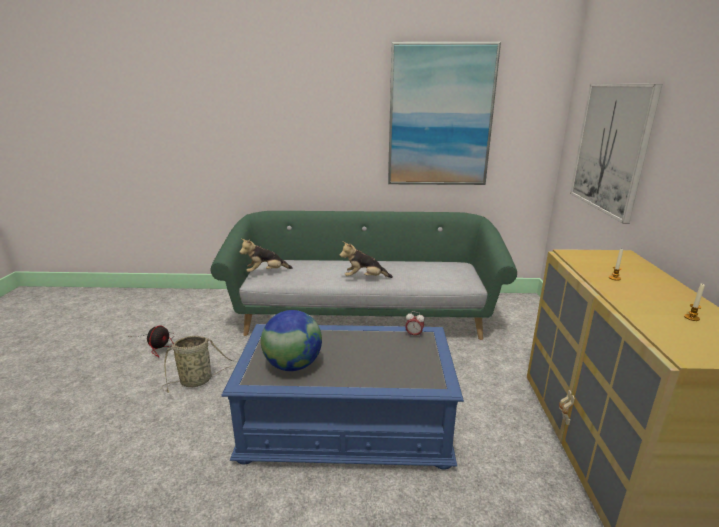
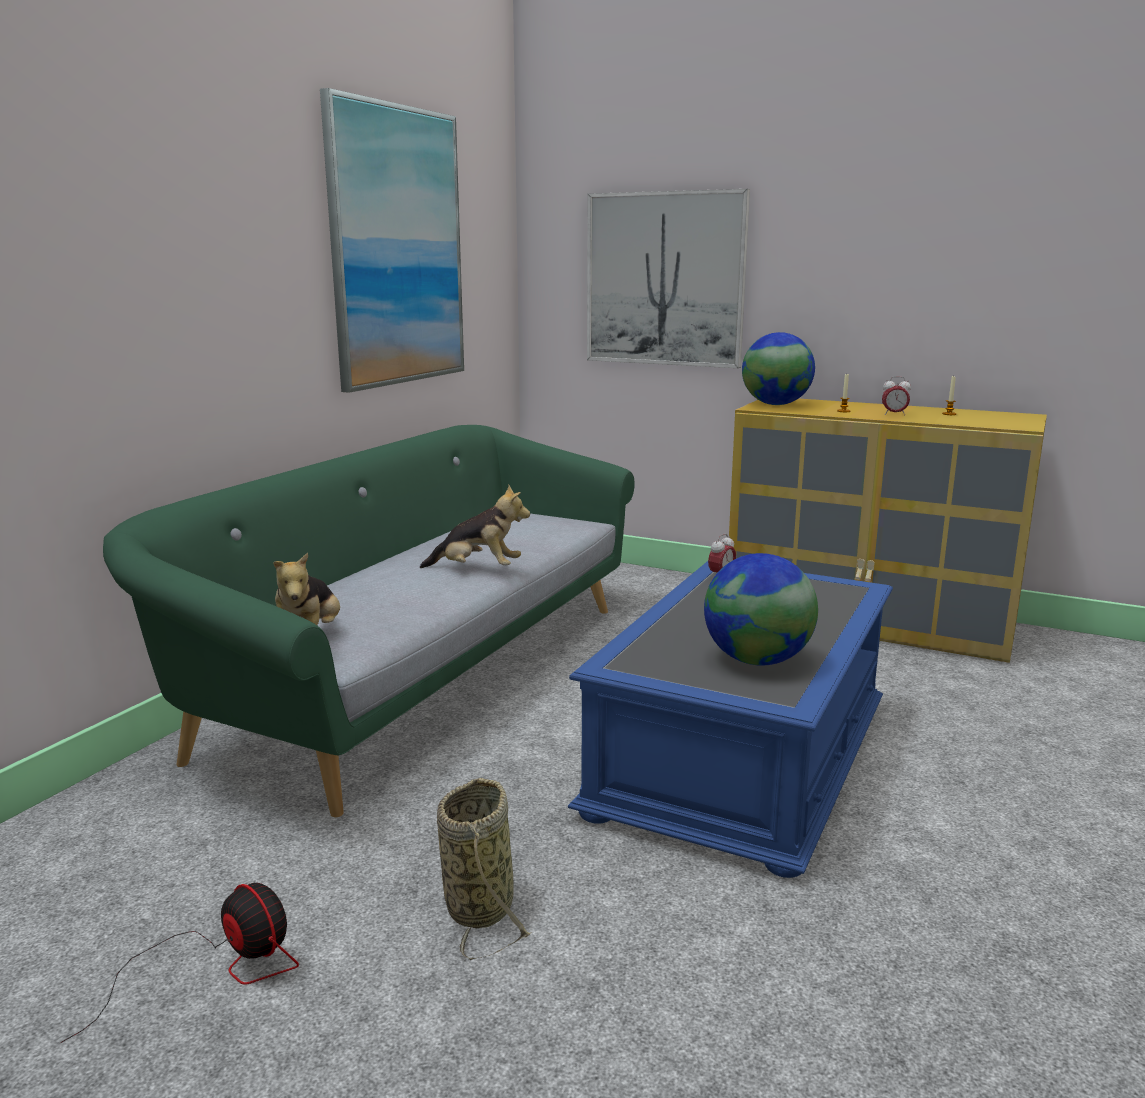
camera: 65 degrees left, 5 degrees down
plush toy [339,241,393,278] -> plush toy turned 105 degrees counterclockwise [420,485,530,568]
none -> globe [742,332,815,405]
none -> alarm clock [882,376,911,416]

